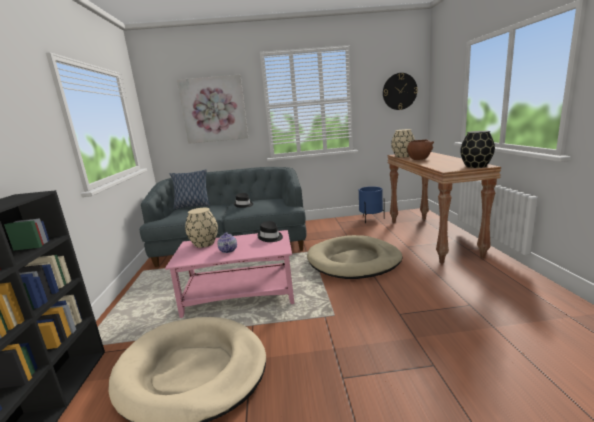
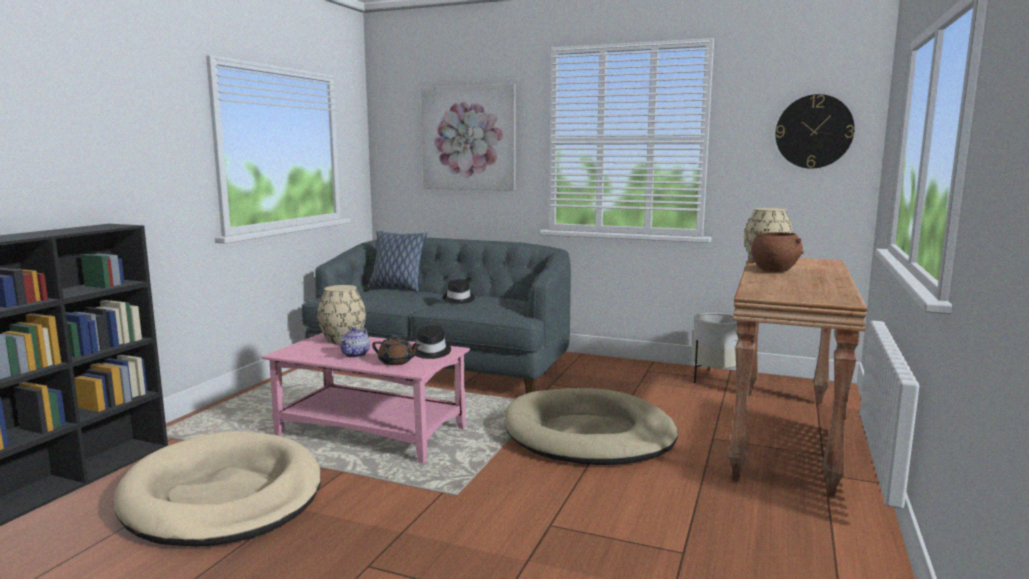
camera: 25 degrees right, 5 degrees down
blue planter [359,186,385,223] -> white planter [692,313,738,383]
black vase [460,131,495,168] -> none
none -> brown teapot [372,335,422,365]

